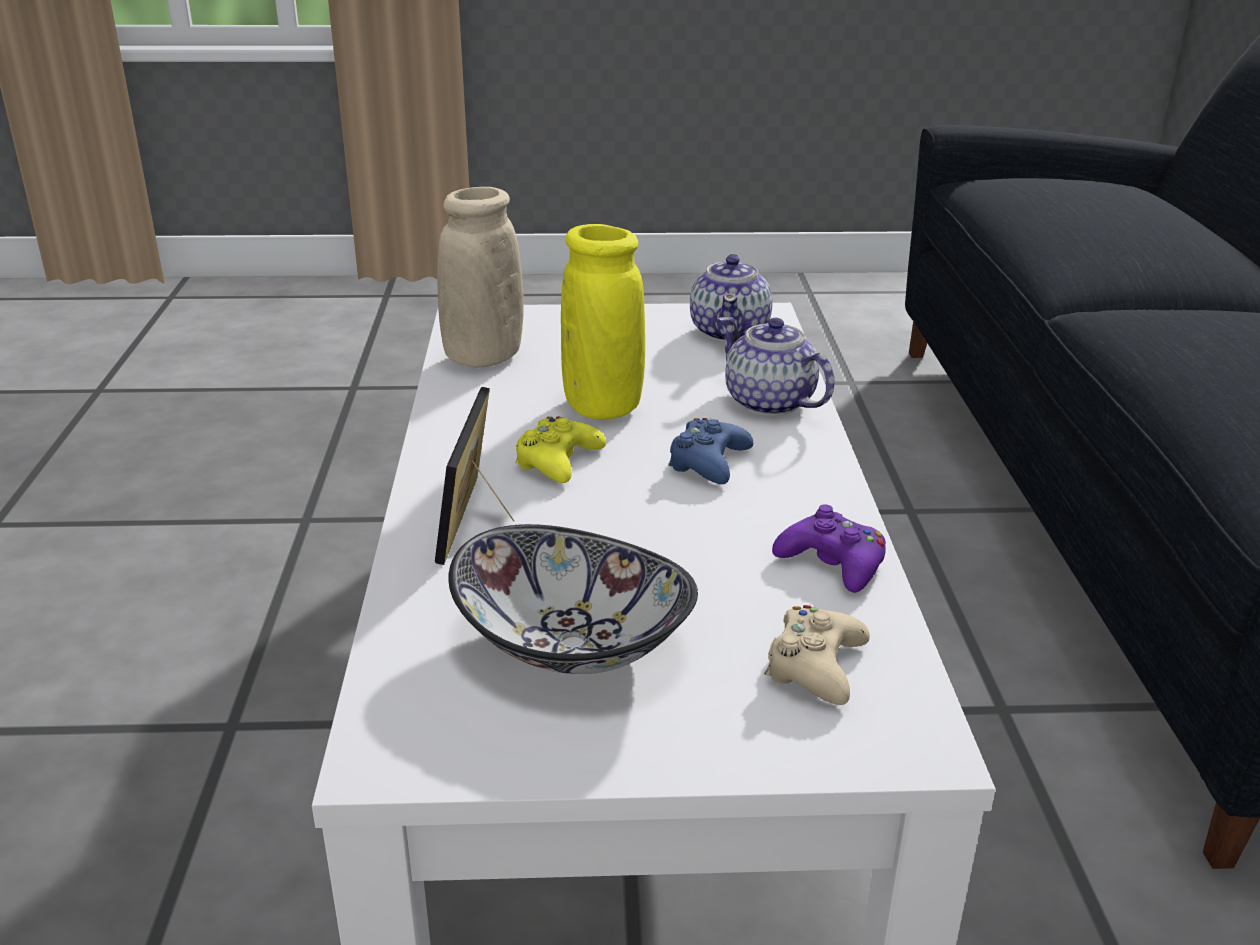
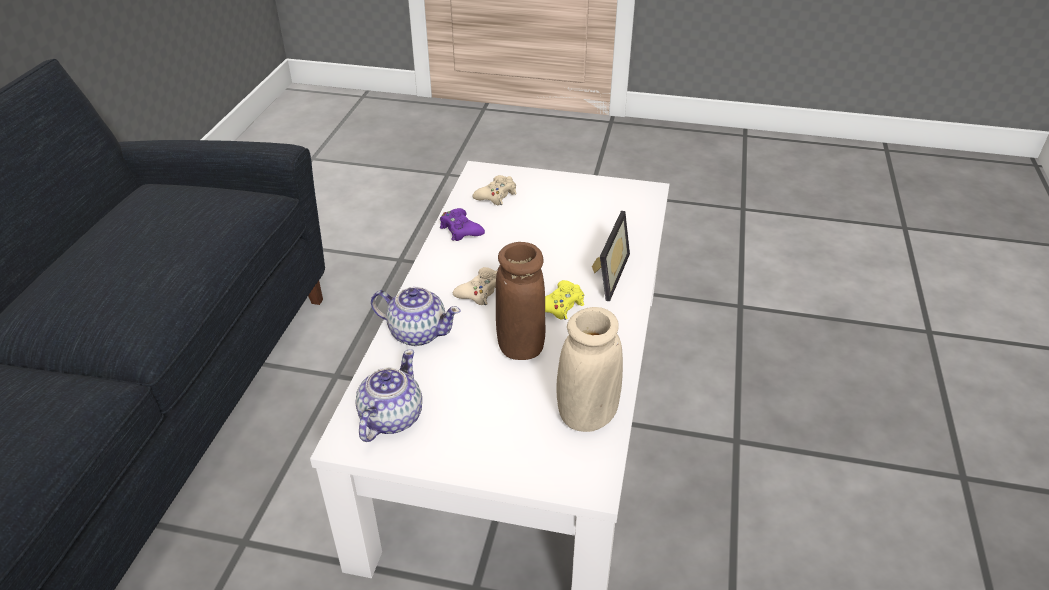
camera: 165 degrees left, 10 degrees up
bowl [448,524,698,674] -> none
yellow vase [561,224,645,419] -> brown vase [496,242,545,360]
blue game controller [668,418,753,484] -> beige game controller [453,267,497,305]
teapot [718,317,835,416] -> teapot turned 45 degrees counterclockwise [371,287,461,346]

